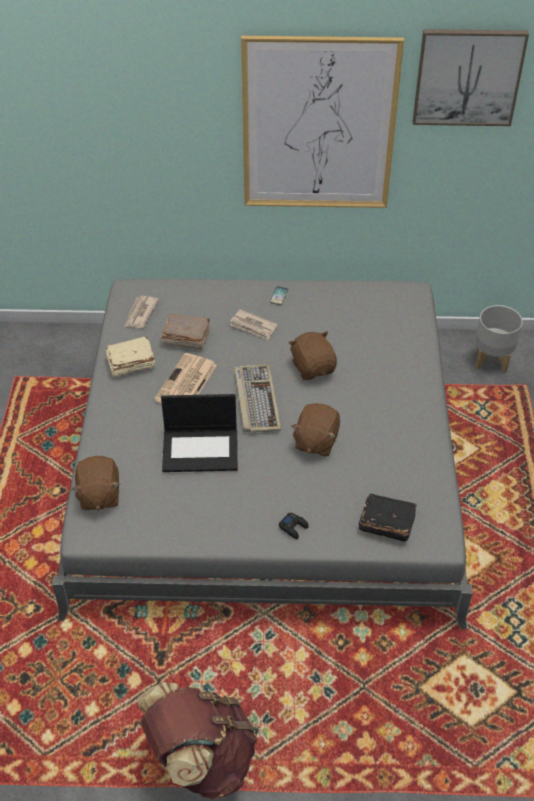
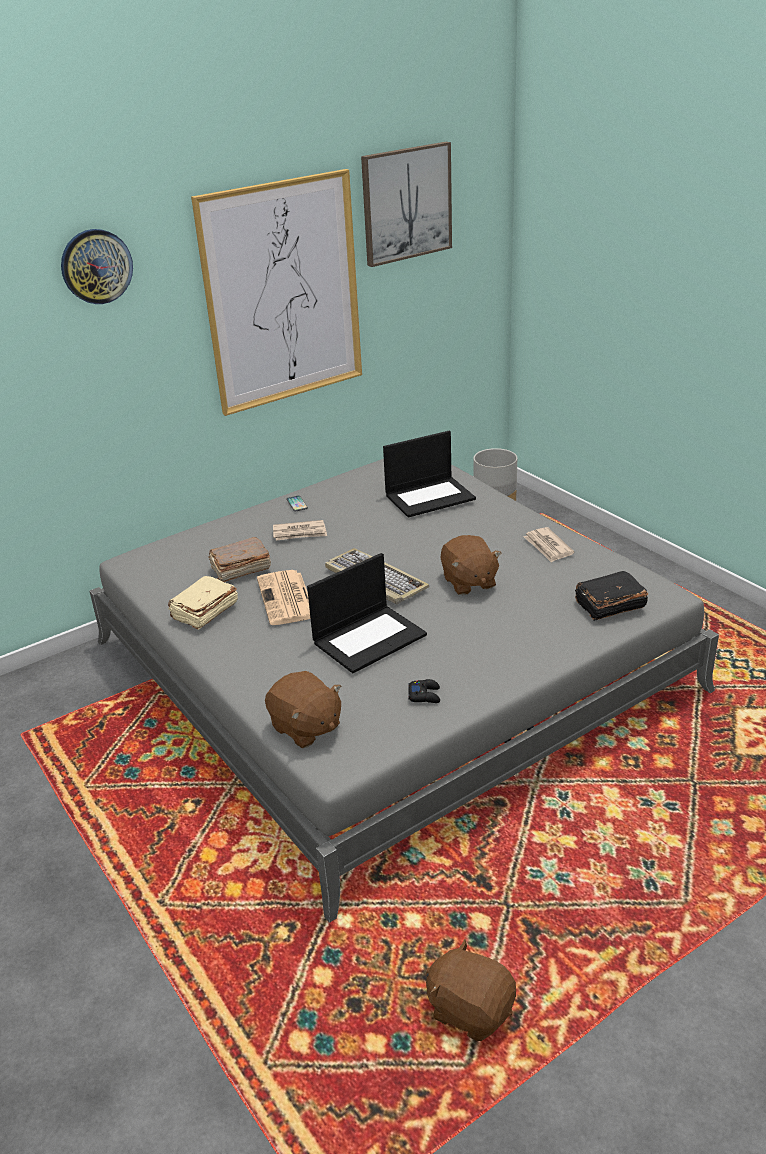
camera: 35 degrees left, 15 degrees down
newspaper [124,296,159,328] -> newspaper moved to [524,527,574,563]
brown backpack [137,682,258,799] -> none
black game controller [279,513,309,539] -> black game controller moved to [408,679,440,703]
brown plush toy [289,331,337,380] -> brown plush toy moved to [425,939,516,1041]
none -> wall clock [61,229,133,304]
none -> laptop [383,431,476,517]

